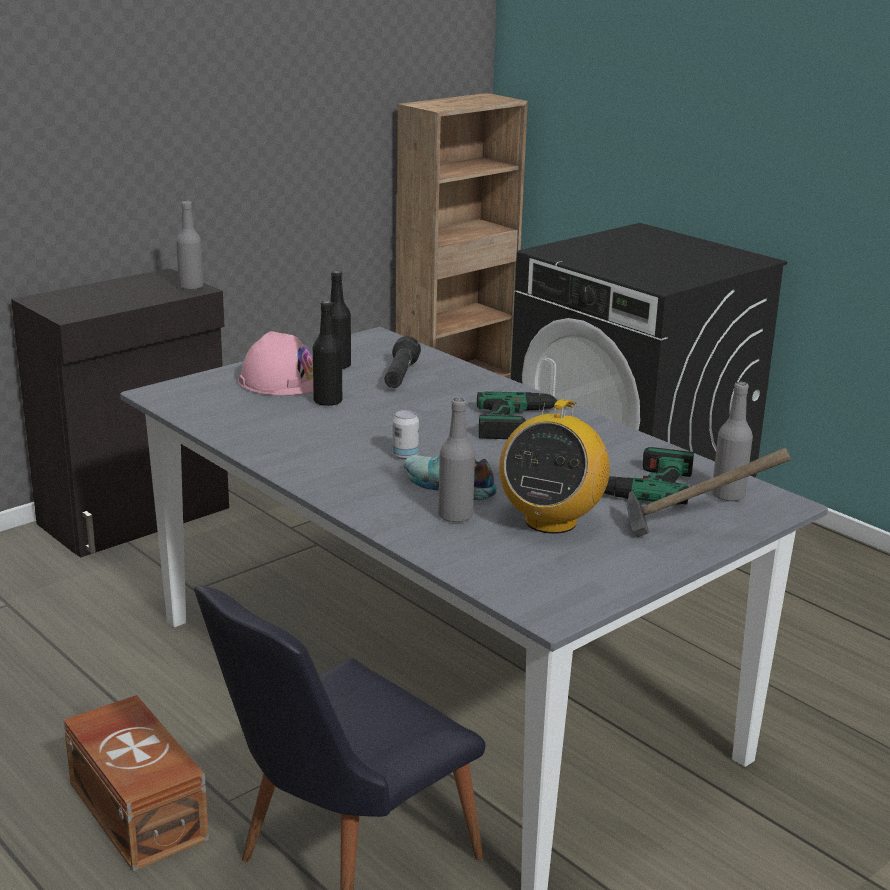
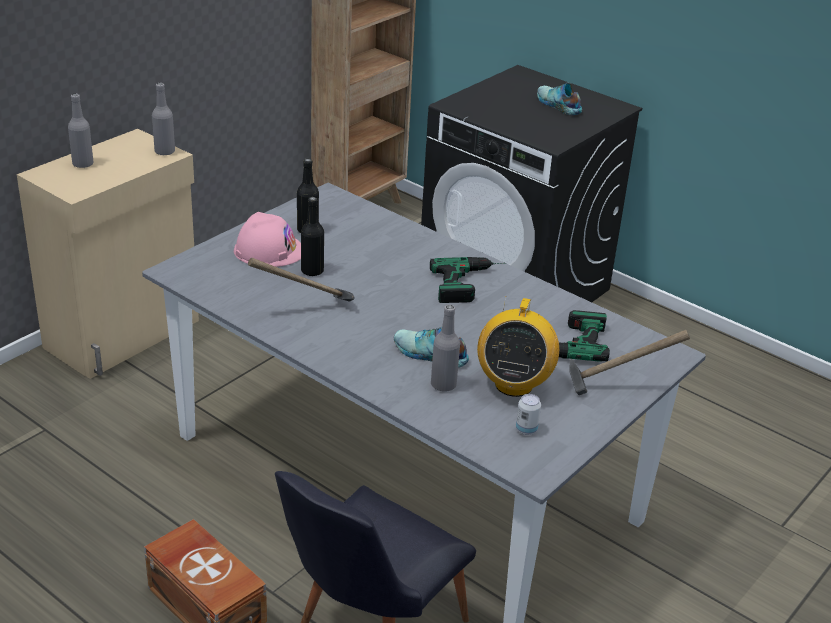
camera: 10 degrees left, 10 degrees up
black cabinet [11,268,229,558] -> beige cabinet [17,129,199,379]
black flashlight [385,336,421,388] -> none
can [392,410,419,460] -> can moved to [516,394,541,435]
grey bottle [712,382,753,502] -> grey bottle moved to [68,94,93,168]
none -> hammer [248,258,355,302]
none -> shoe [537,82,582,115]

